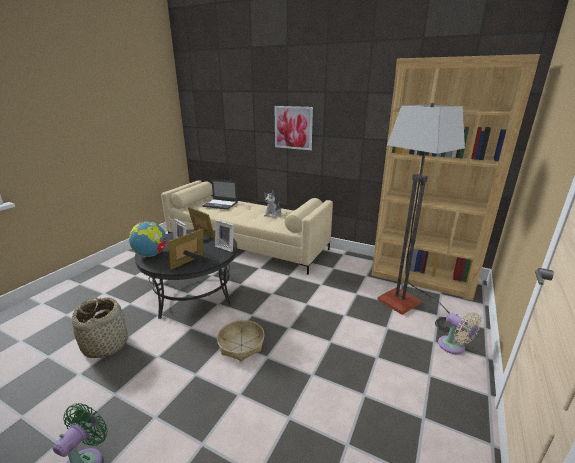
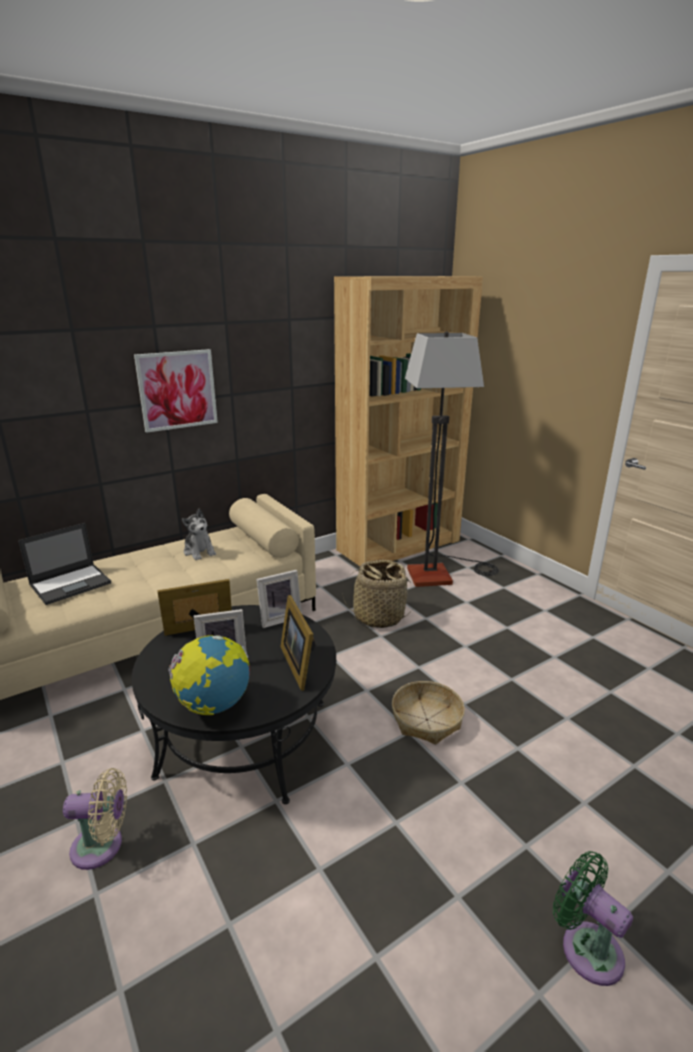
camera: 60 degrees left, 0 degrees up
basket [72,297,128,359] -> basket moved to [342,560,412,628]
beige fan [438,312,481,354] -> beige fan moved to [63,768,127,870]

